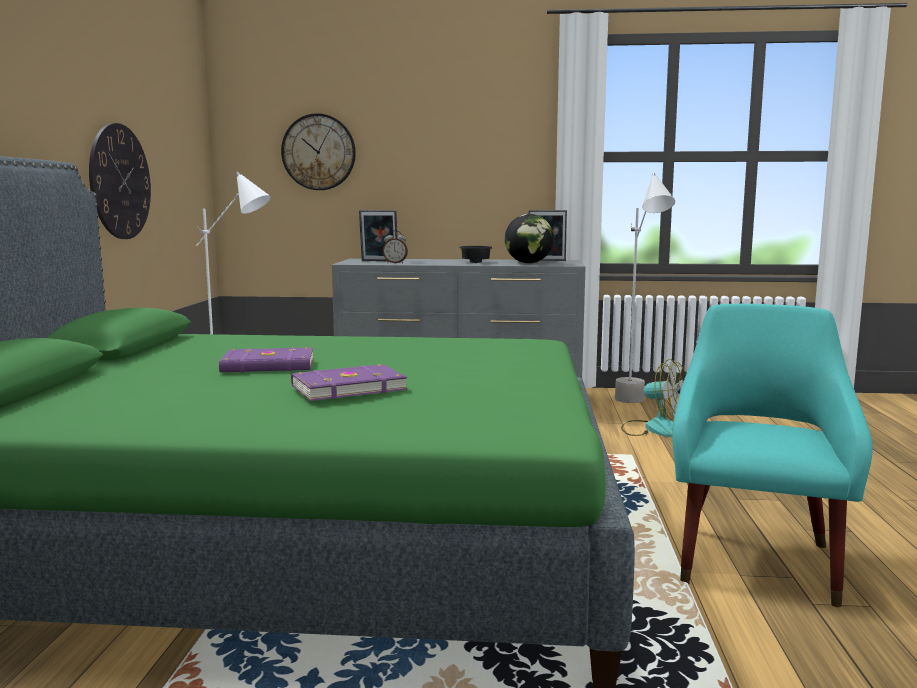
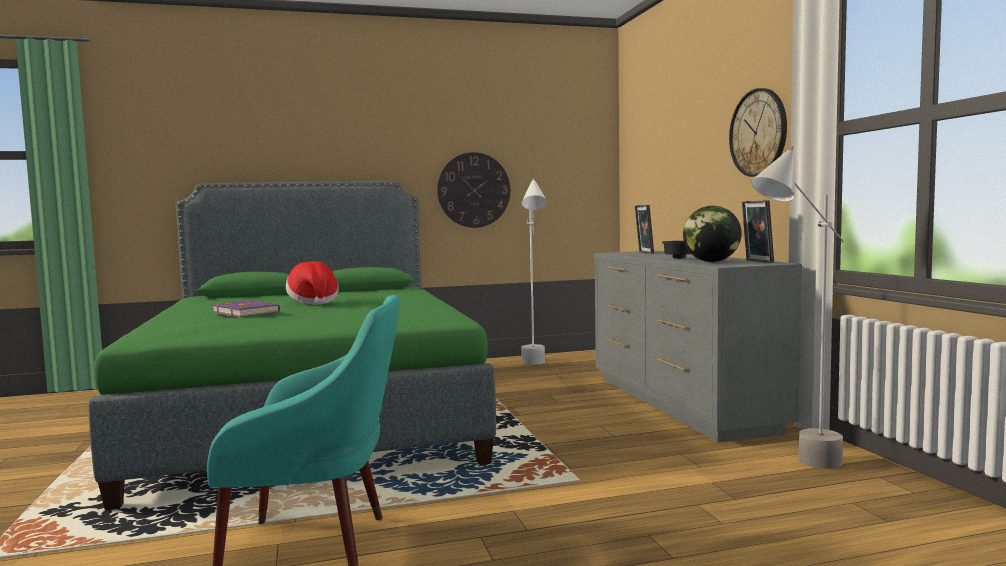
camera: 70 degrees right, 5 degrees down
purple book [219,347,314,373] -> hat [286,261,339,305]
wall clock [281,113,356,190] -> wall clock moved to [729,88,787,177]
alarm clock [383,230,408,263] -> none
fan [621,359,686,437] -> none

